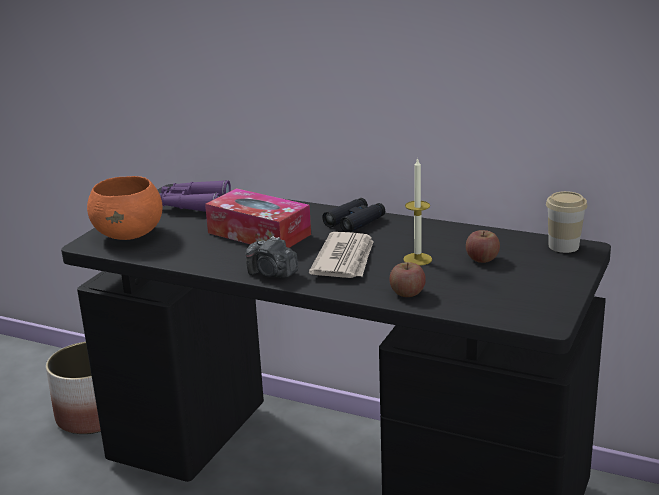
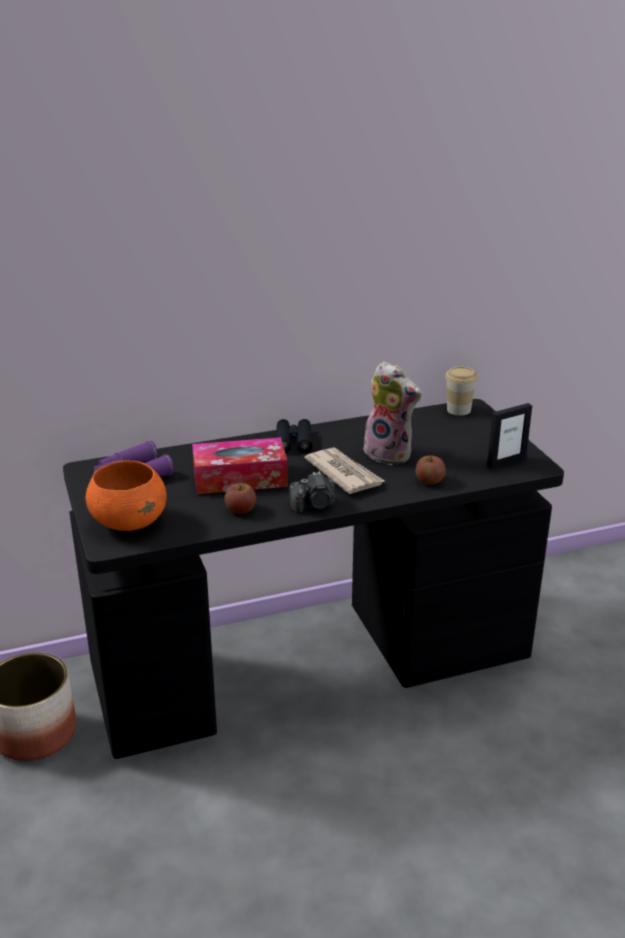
camera: 45 degrees left, 5 degrees up
candle [403,157,432,266] -> plush toy [361,361,421,465]
apple [466,230,500,263] -> apple moved to [225,483,256,514]
none -> picture frame [487,403,532,469]

